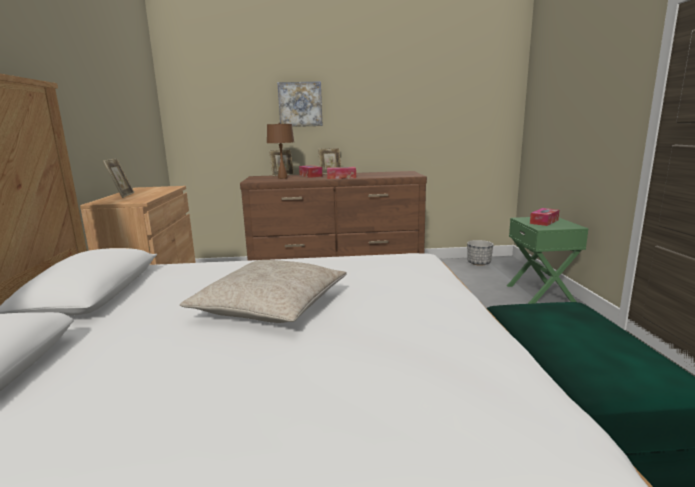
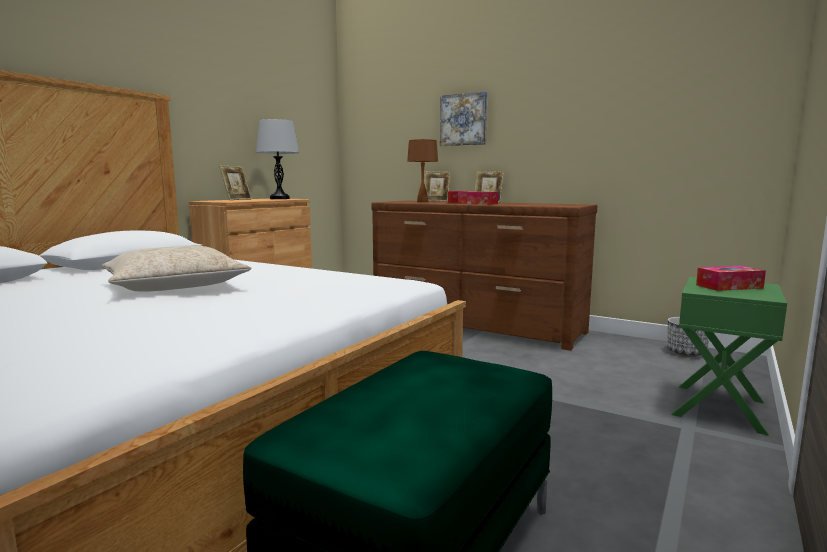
camera: 35 degrees right, 5 degrees down
none -> grey table lamp [256,119,299,199]

